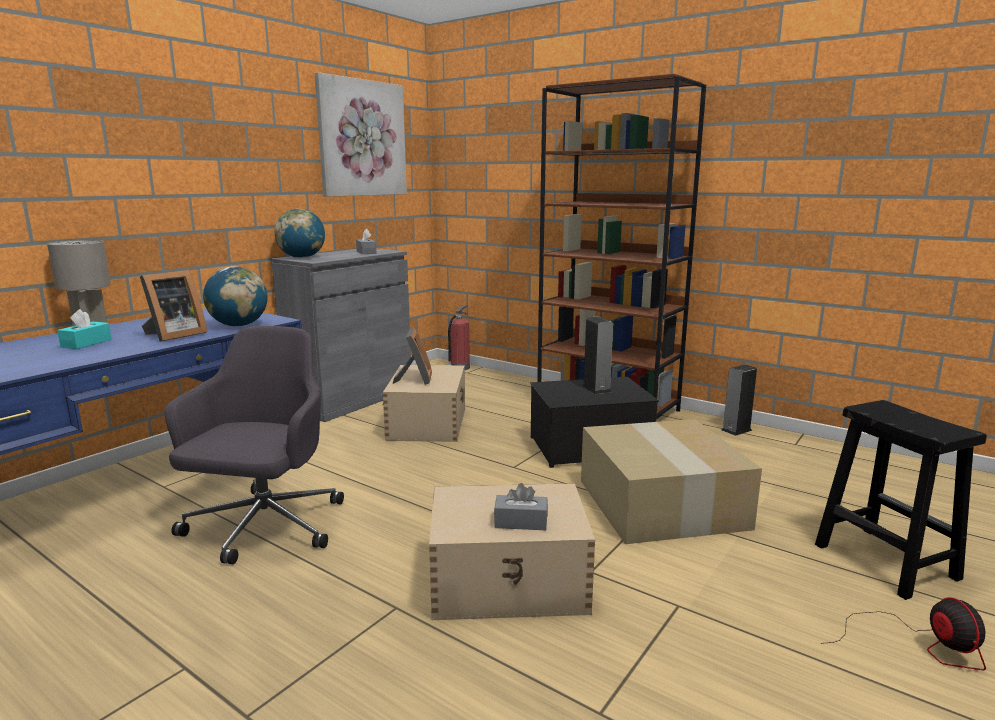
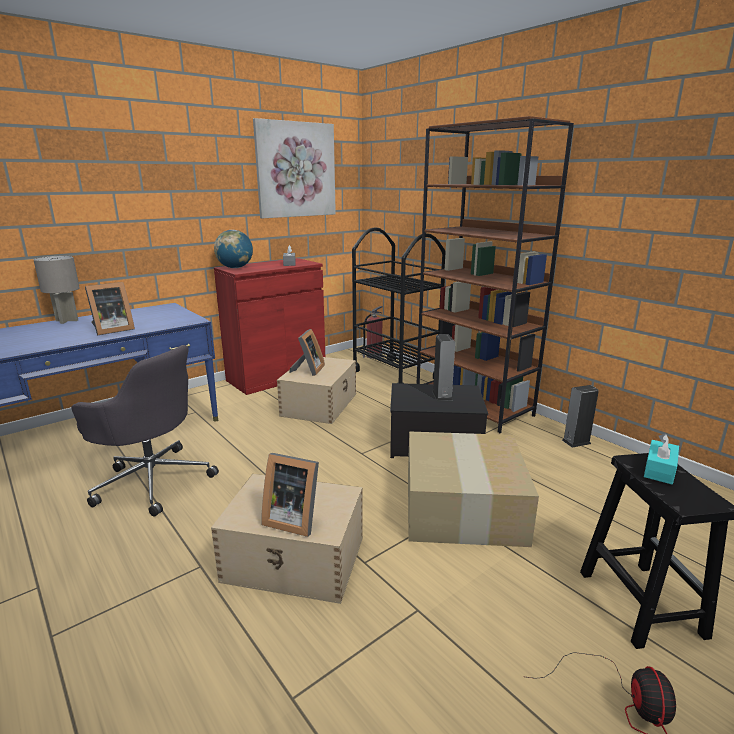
camera: 15 degrees right, 5 degrees up
turquoise tissue box [57,309,112,349] -> turquoise tissue box moved to [644,434,679,484]
grey office chair [164,326,344,564] -> grey office chair turned 90 degrees clockwise [71,345,219,517]
globe [203,266,268,327] -> none
grey cabinet [271,249,411,422] -> red cabinet [214,258,325,395]
grey tissue box [494,483,548,530] -> picture frame [261,453,319,537]
none -> black cart [352,227,446,384]

